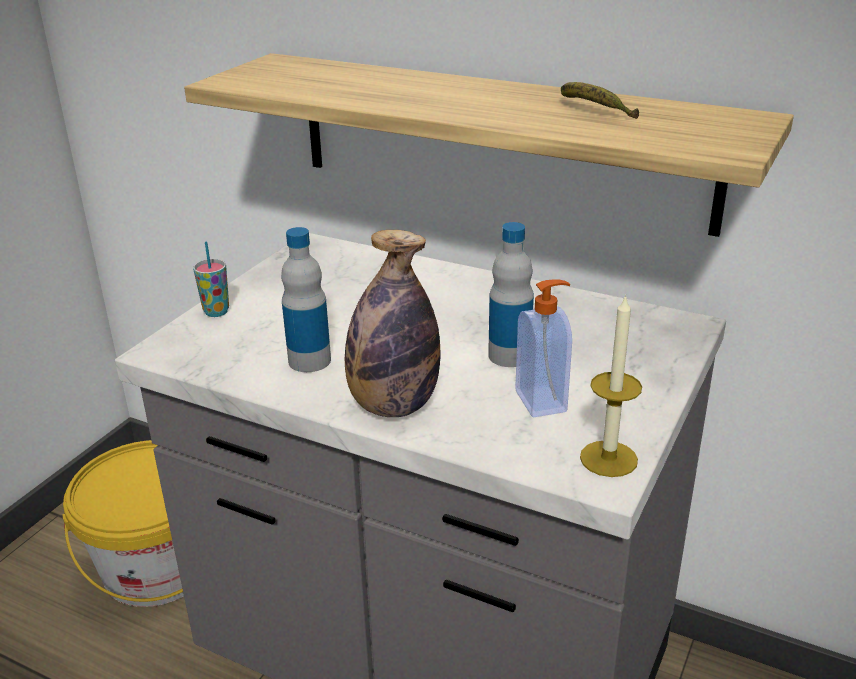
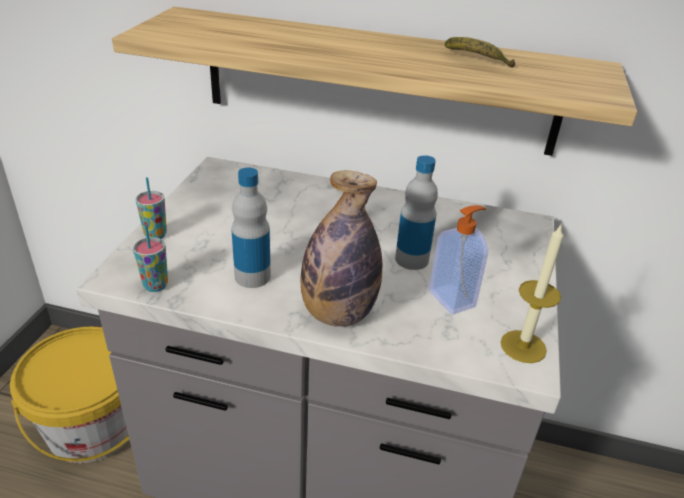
camera: 15 degrees left, 5 degrees up
none -> cup [133,224,168,292]

